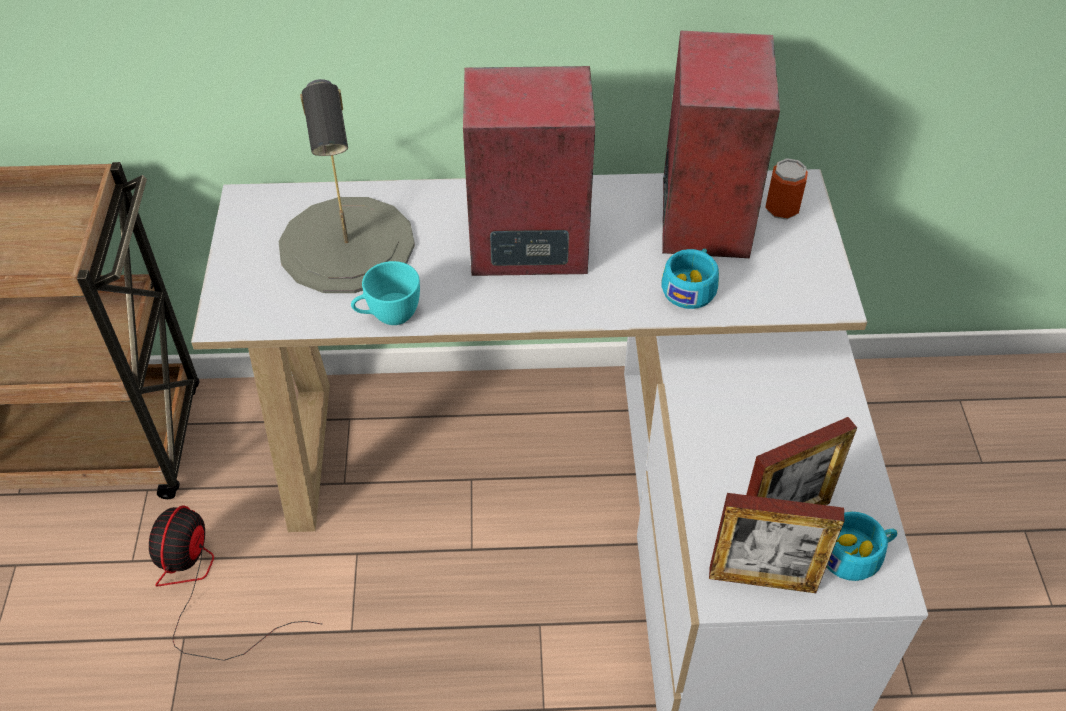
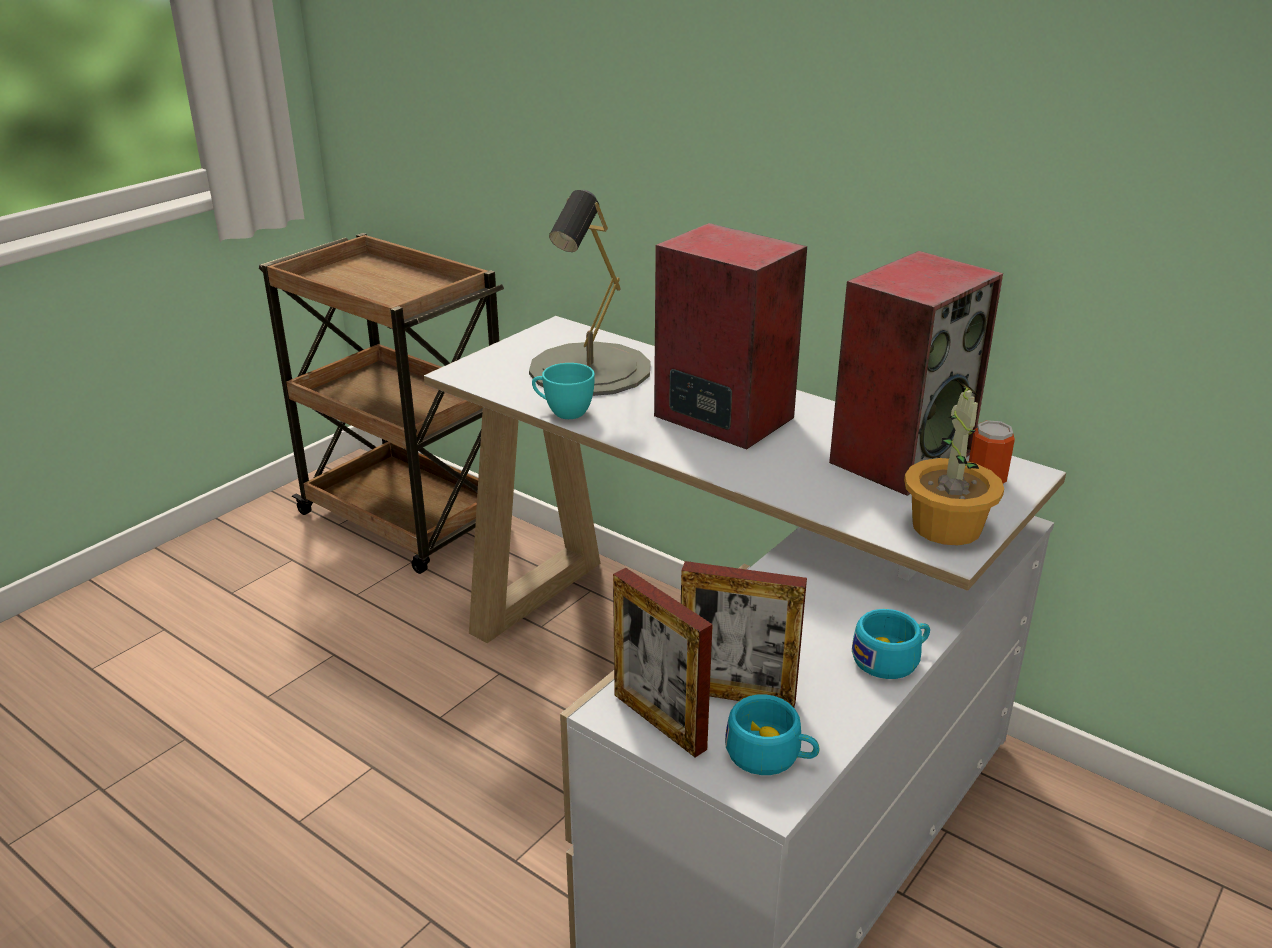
camera: 40 degrees right, 20 degrees down
fan [149,505,323,661] -> none
turquoise cup [662,248,719,309] -> turquoise cup moved to [852,609,930,679]
none -> potted plant [904,380,1004,545]

